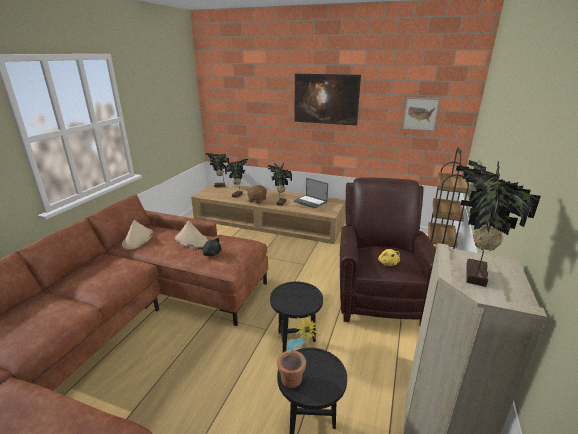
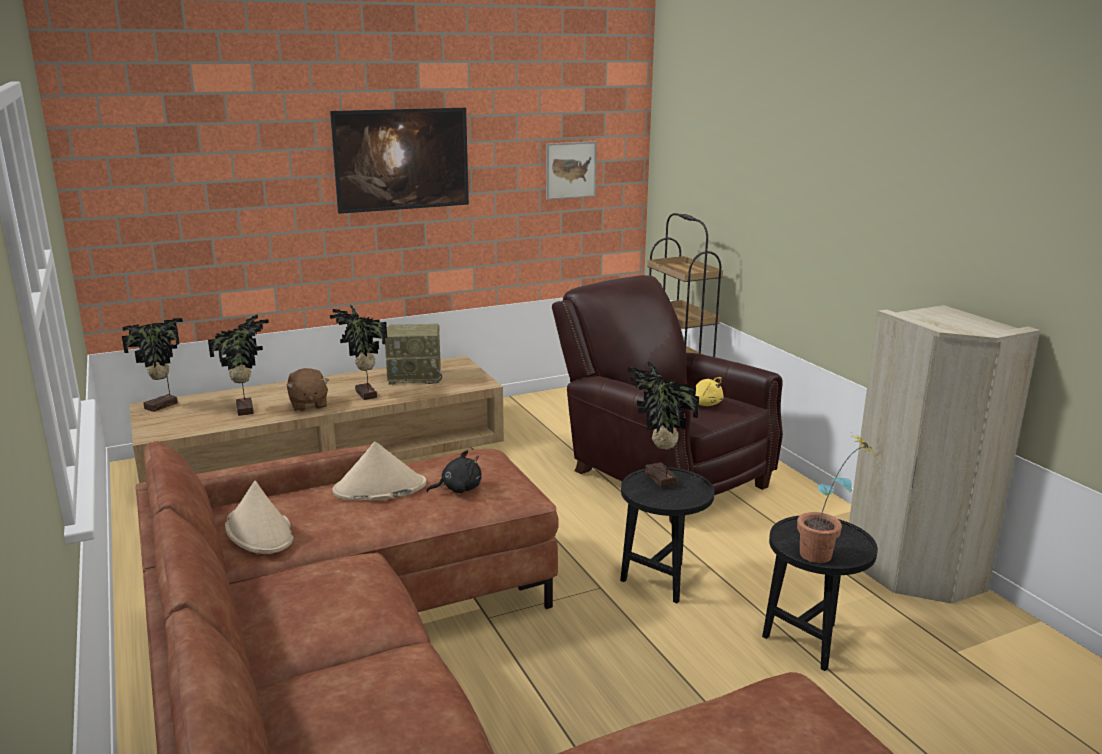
camera: 45 degrees left, 5 degrees down
laptop [294,178,328,208] -> radio [385,324,442,385]
potted plant [456,160,541,287] -> potted plant moved to [628,361,699,488]

